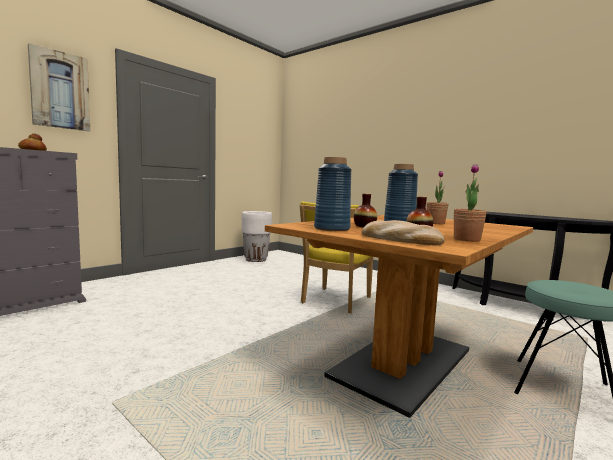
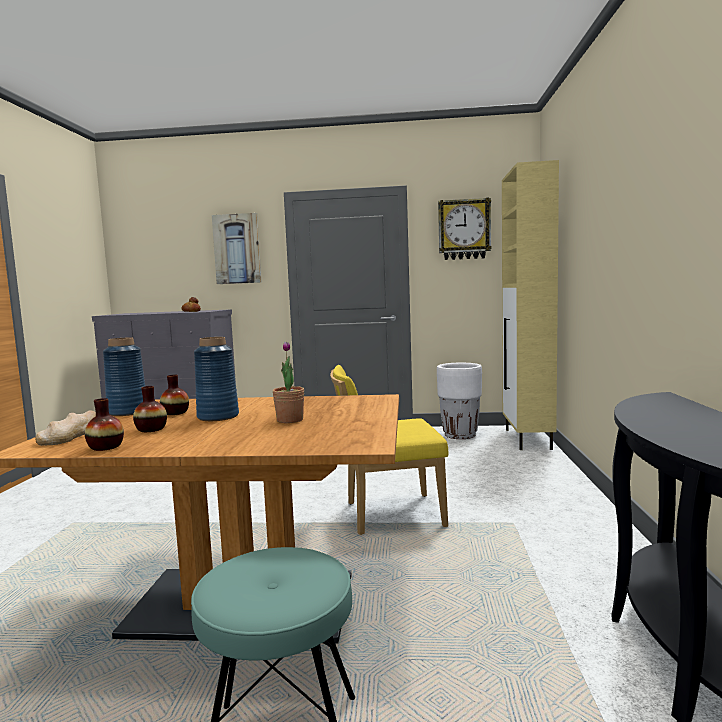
camera: 55 degrees right, 0 degrees up
potted plant [454,164,487,242] -> vase [85,398,124,451]
none -> wall clock [438,198,492,260]
none -> beige cabinet [502,160,559,450]

